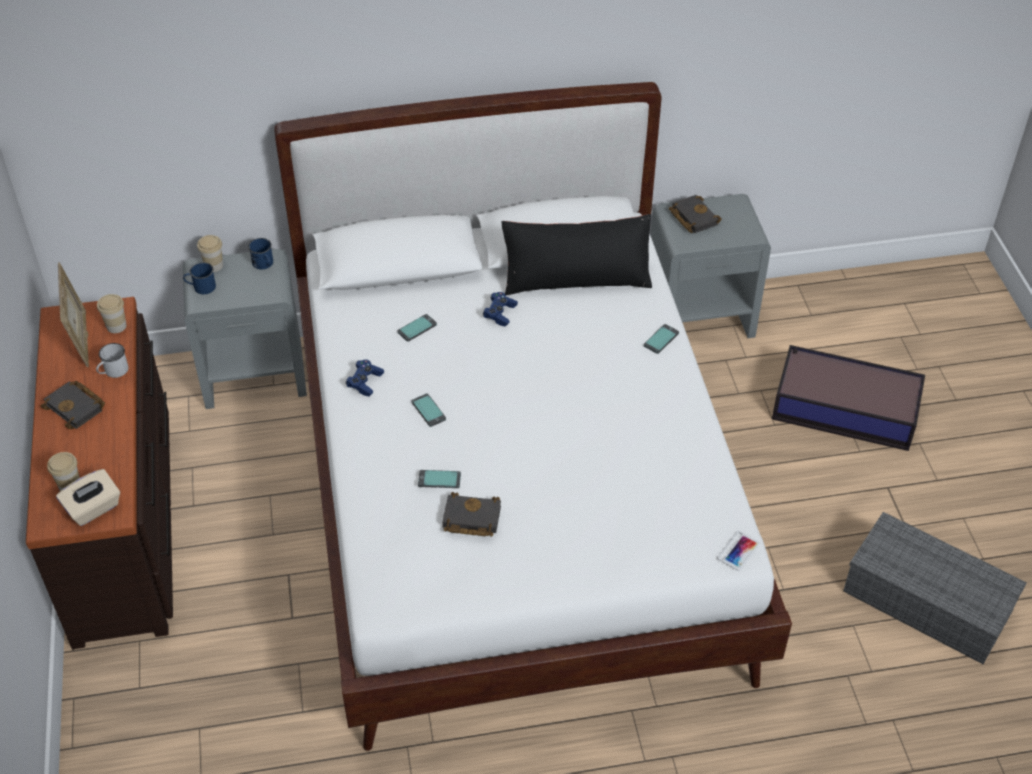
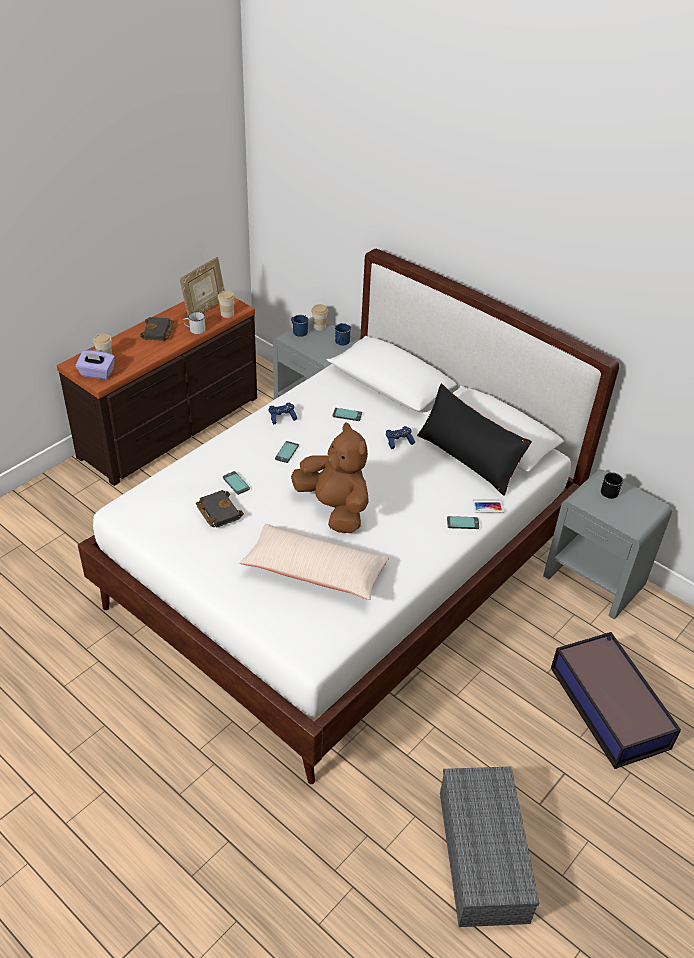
camera: 50 degrees right, 5 degrees down
beige tissue box [56,469,120,526] -> purple tissue box [75,350,115,379]
black book [669,195,722,233] -> black mug [601,472,623,499]
phone [717,531,760,571] -> phone moved to [472,499,504,513]
none -> beige pillow [239,524,389,600]
none -> brown plush toy [291,423,369,533]

